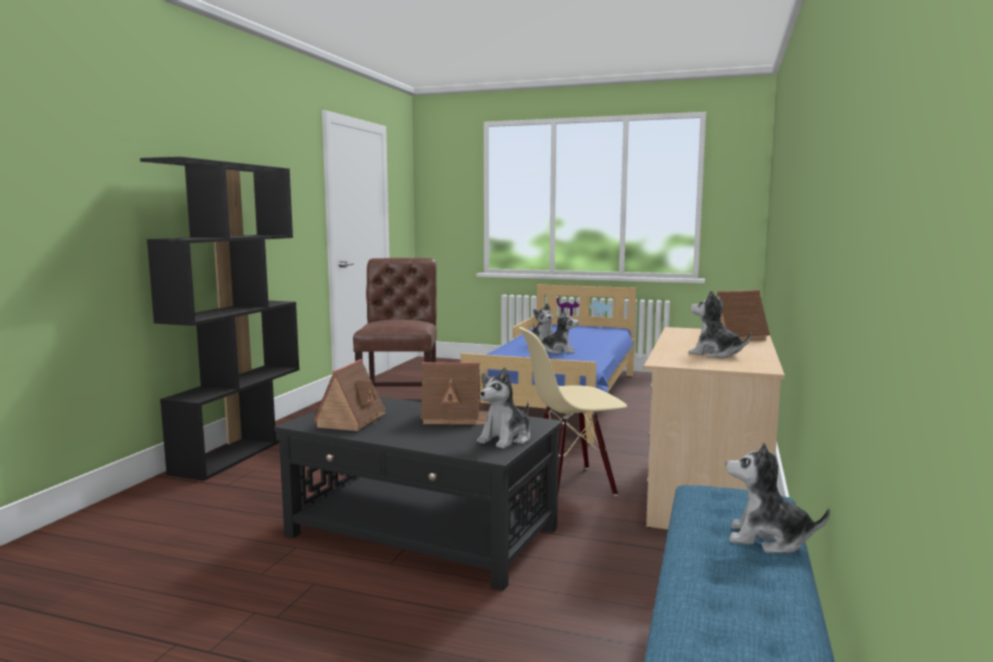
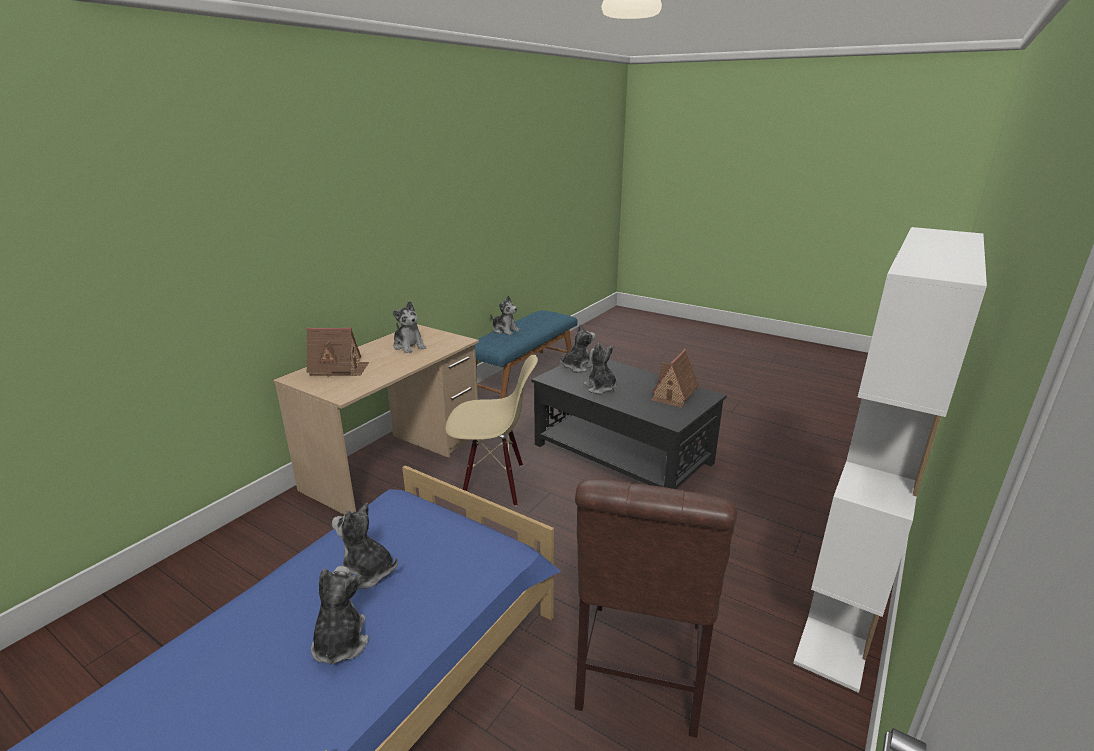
camera: 165 degrees left, 15 degrees up
black bookcase [140,157,299,481] -> white bookcase [793,227,987,693]
toy house [421,362,488,425] -> plush toy [584,343,617,394]

